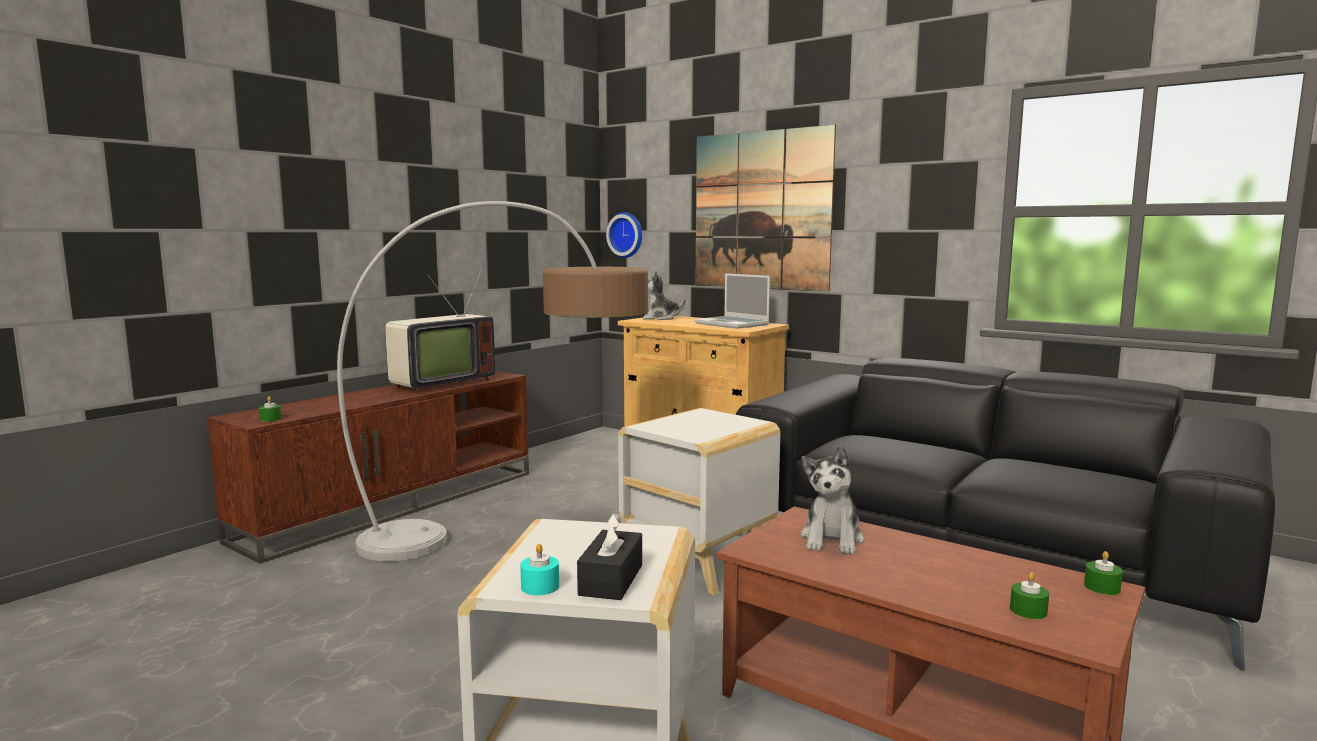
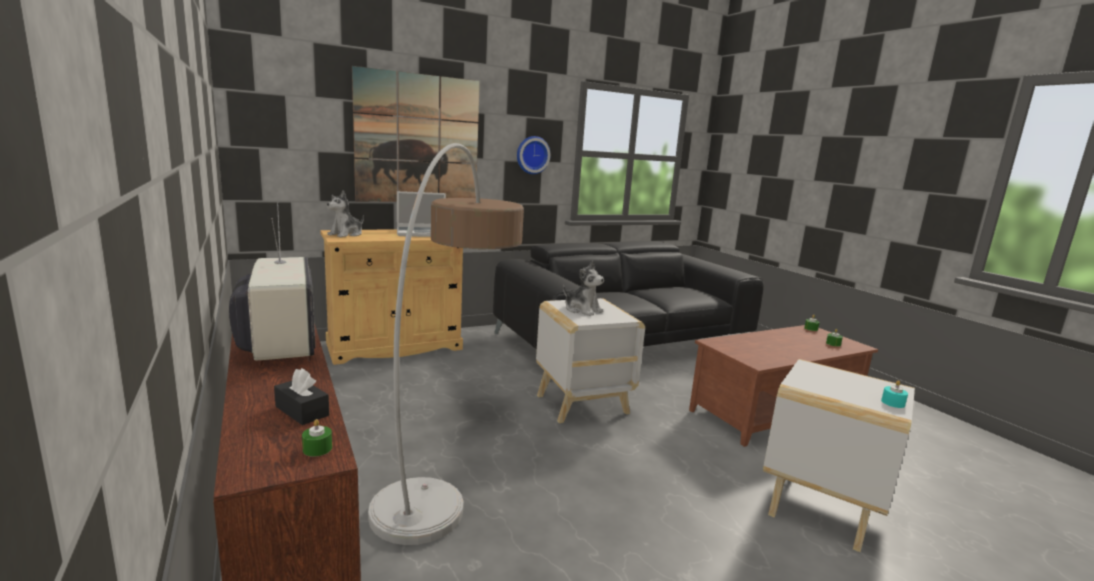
camera: 65 degrees left, 5 degrees up
black tissue box [577,513,642,600] -> black tissue box moved to [274,368,329,425]
wall clock [606,212,642,258] -> wall clock moved to [517,136,551,174]
plush toy [800,446,865,554] -> plush toy moved to [563,261,604,316]

